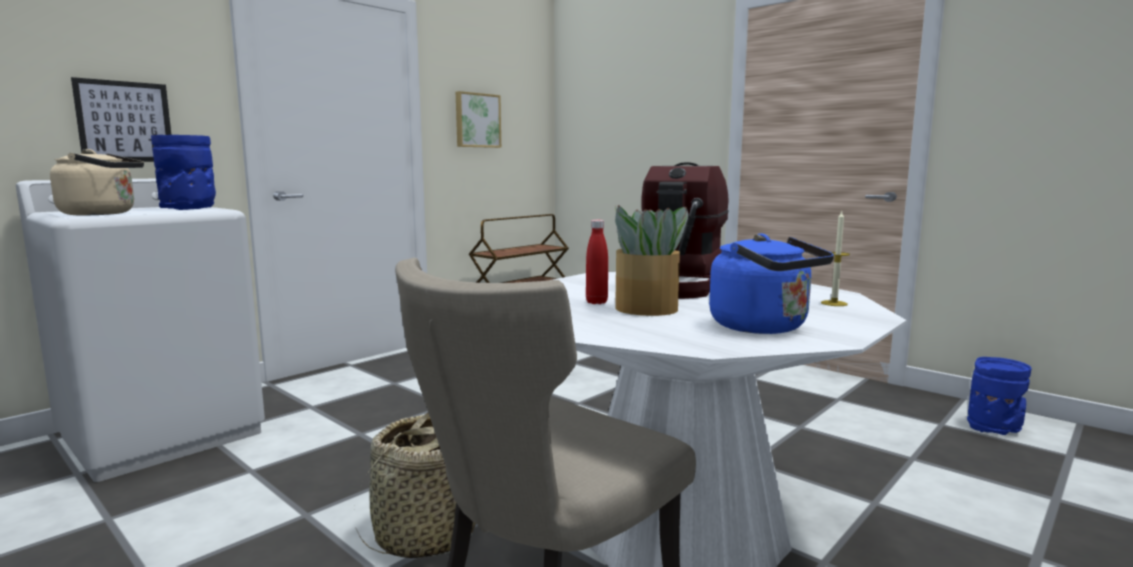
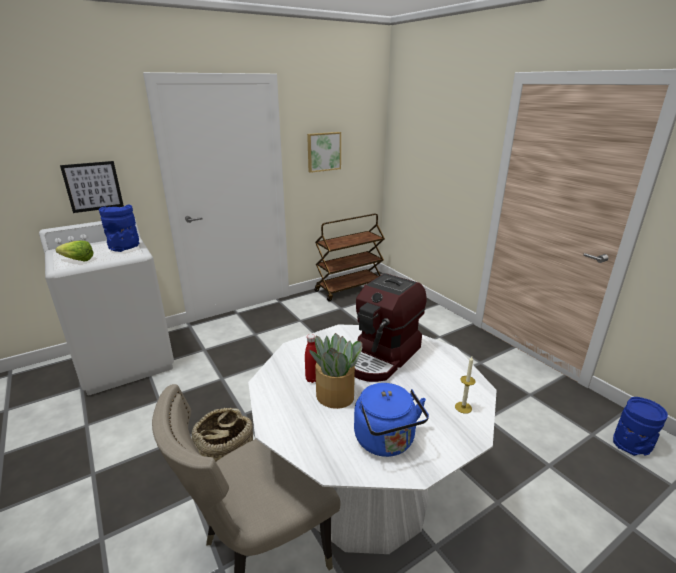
camera: 15 degrees right, 15 degrees up
beige kettle [50,149,144,215] -> lettuce [56,240,94,262]

